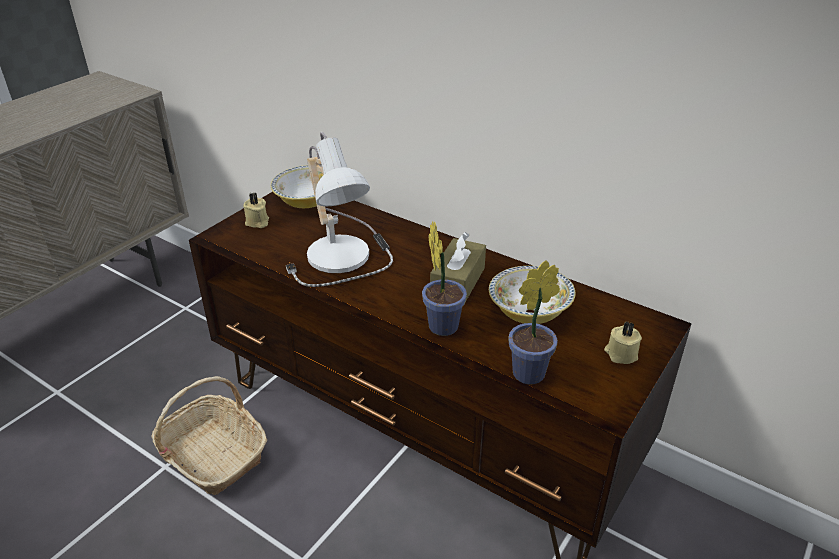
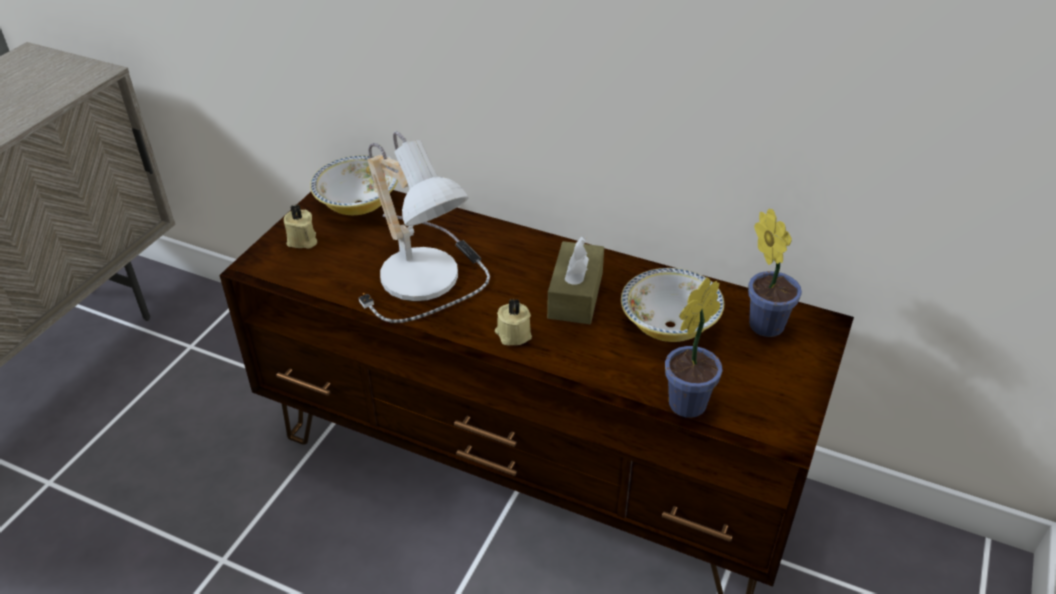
camera: 10 degrees left, 5 degrees up
basket [152,376,267,495] -> none
potted plant [422,221,467,336] -> potted plant moved to [748,209,802,337]
beige candle [604,322,642,364] -> beige candle moved to [495,298,532,345]

